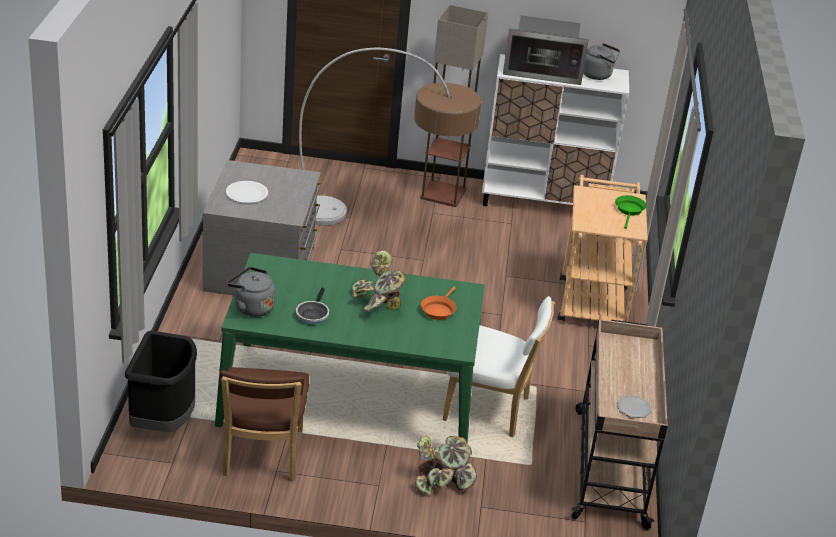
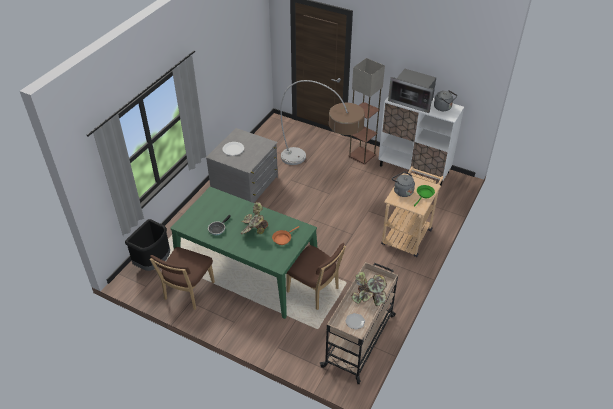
camera: 25 degrees right, 10 degrees up
grey kettle [227,267,275,317] -> grey kettle moved to [392,171,415,197]
potted plant [415,436,477,495] -> potted plant moved to [352,272,387,306]
white chair [443,296,555,437] -> brown chair [287,243,346,310]

